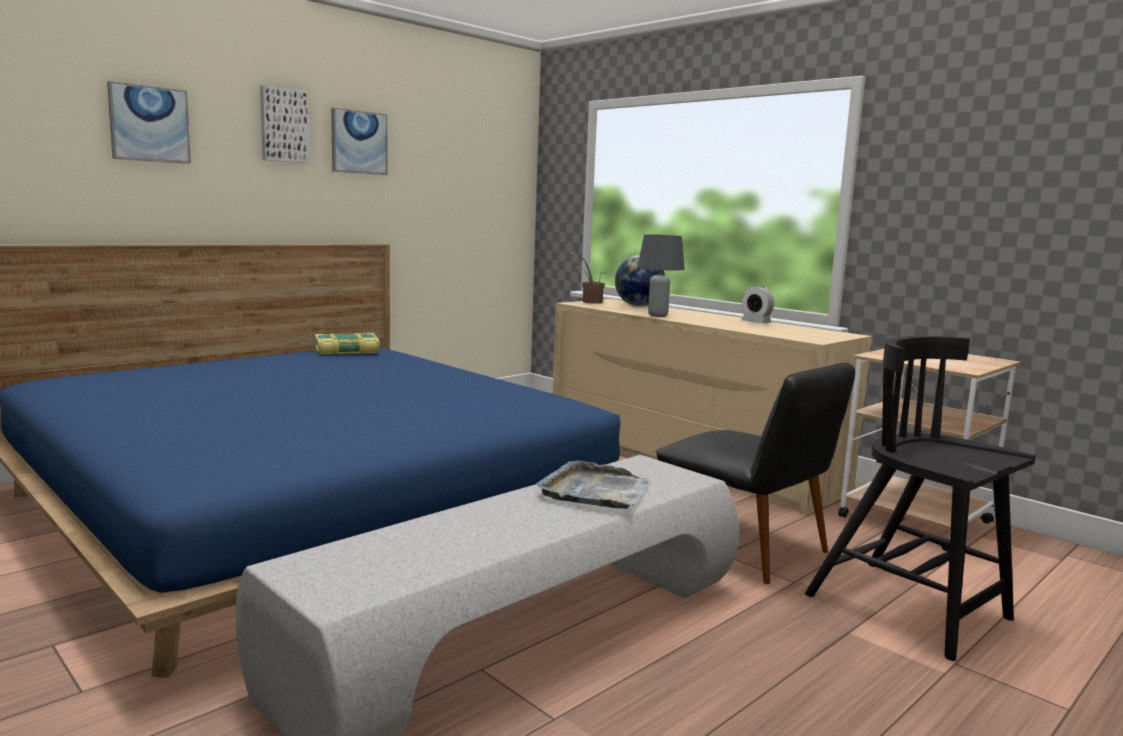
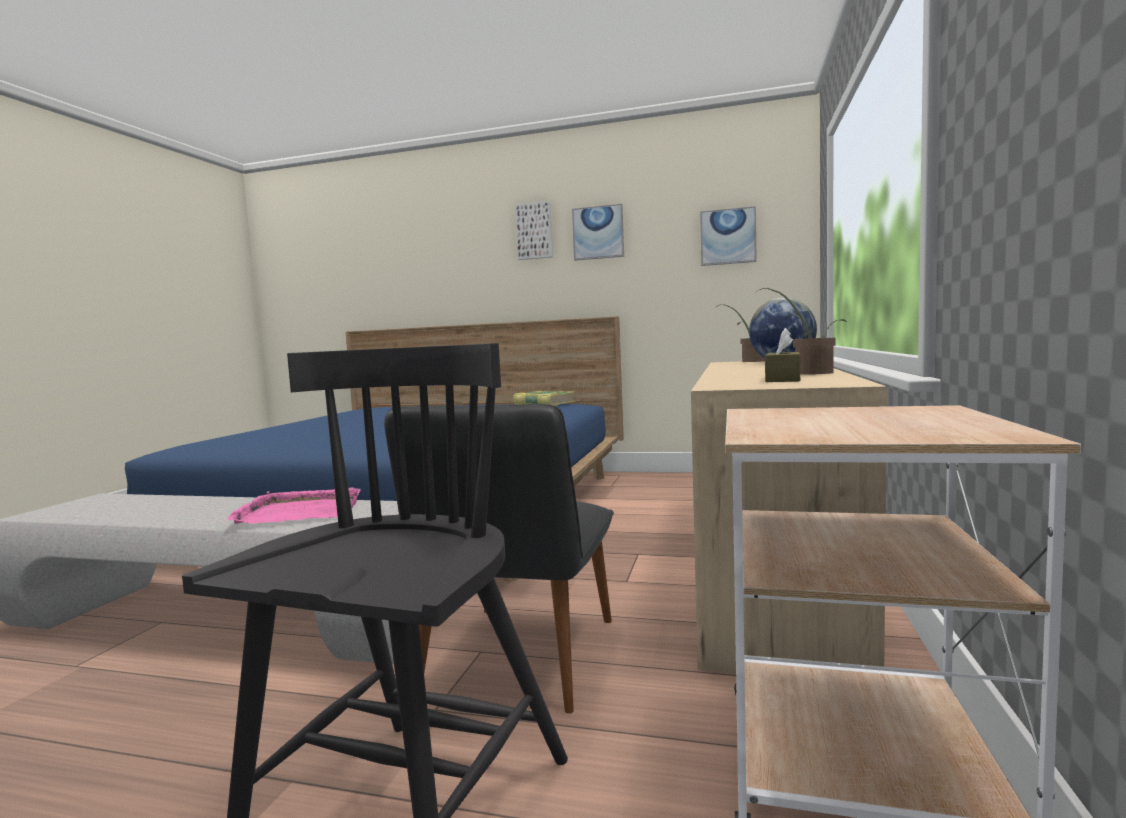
camera: 60 degrees right, 5 degrees down
picture [107,81,191,164] -> picture moved to [700,206,757,266]
grey tray [536,461,650,509] -> pink tray [227,487,361,524]
grey table lamp [637,234,685,317] -> none
alarm clock [741,286,774,323] -> potted plant [760,288,847,374]
none -> brown tissue box [765,328,800,382]

